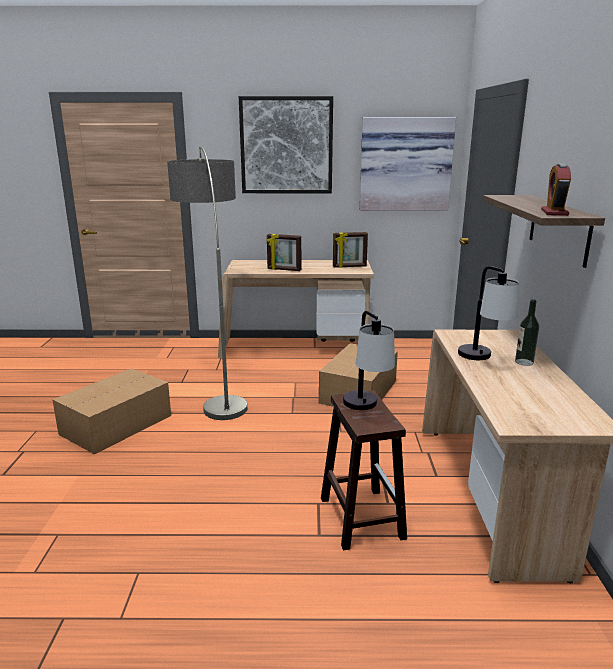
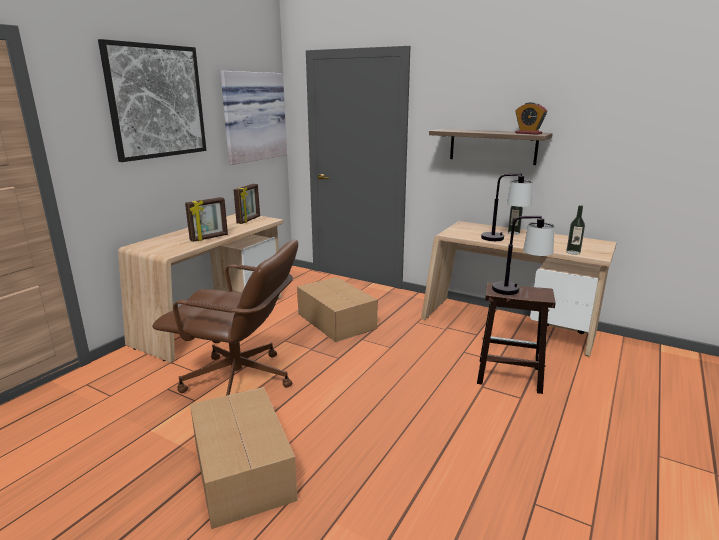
camera: 60 degrees left, 0 degrees up
floor lamp [167,147,247,420] -> brown office chair [152,240,298,396]
none -> bottle [566,205,585,255]

